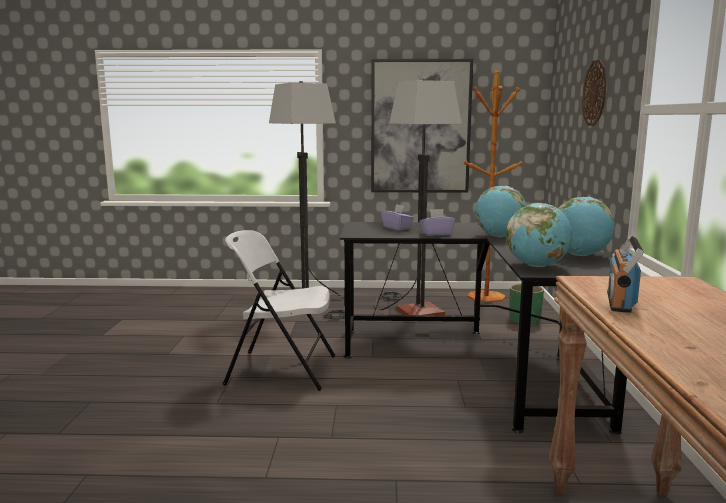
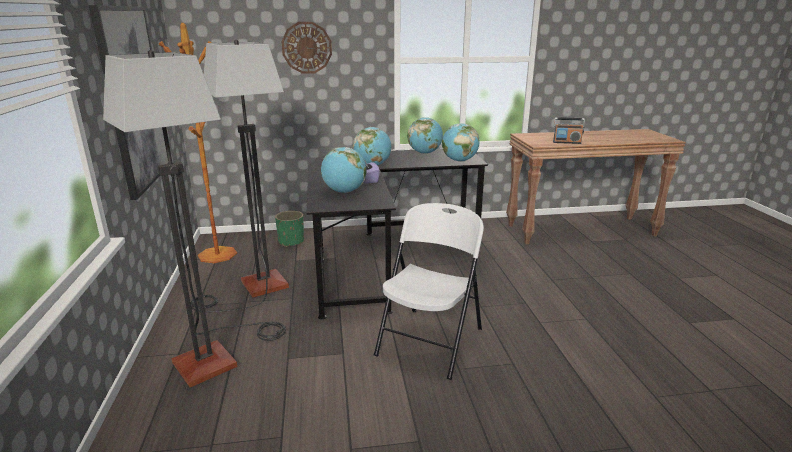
camera: 100 degrees left, 10 degrees up
white chair [223,230,335,391] -> white chair turned 150 degrees counterclockwise [374,203,484,380]
purple tissue box [381,204,414,231] -> globe [321,147,367,193]

